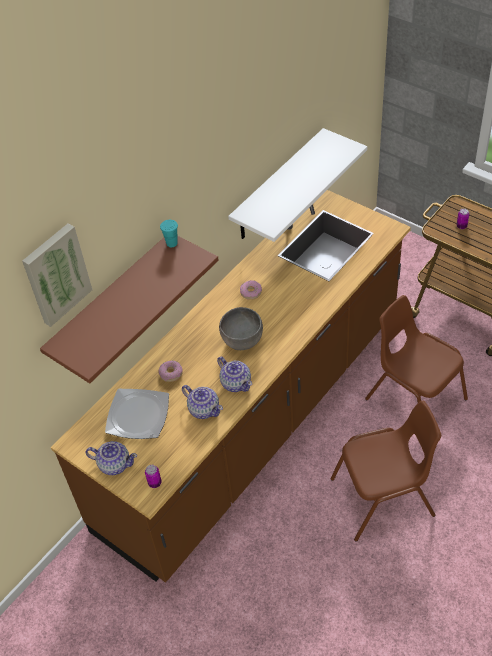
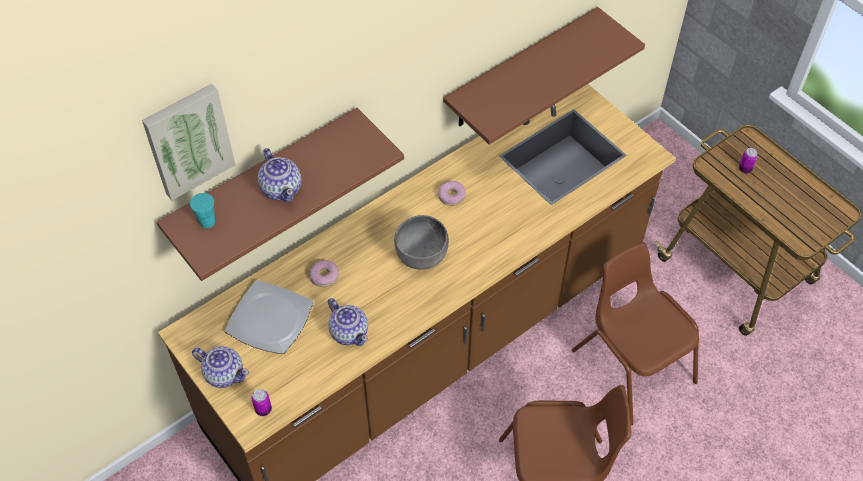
camera: 10 degrees right, 5 degrees up
turquoise cup [160,220,178,247] -> turquoise cup moved to [190,193,215,228]
teapot [217,357,252,392] -> teapot moved to [258,148,302,202]
white shelf [228,128,367,242] -> brown shelf [443,7,645,145]

